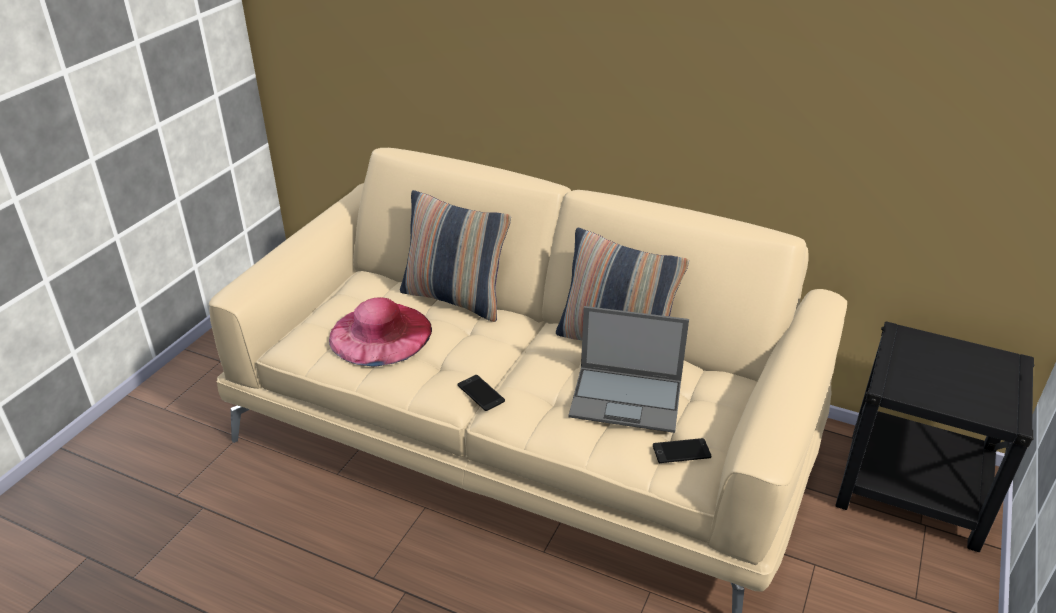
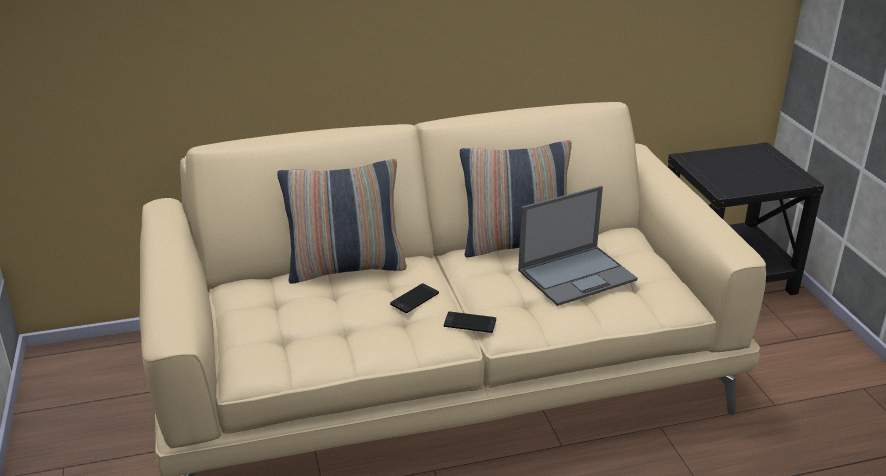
camera: 40 degrees left, 5 degrees down
pink hat [329,297,432,366] -> none
phone [653,438,711,463] -> phone moved to [390,283,439,313]

